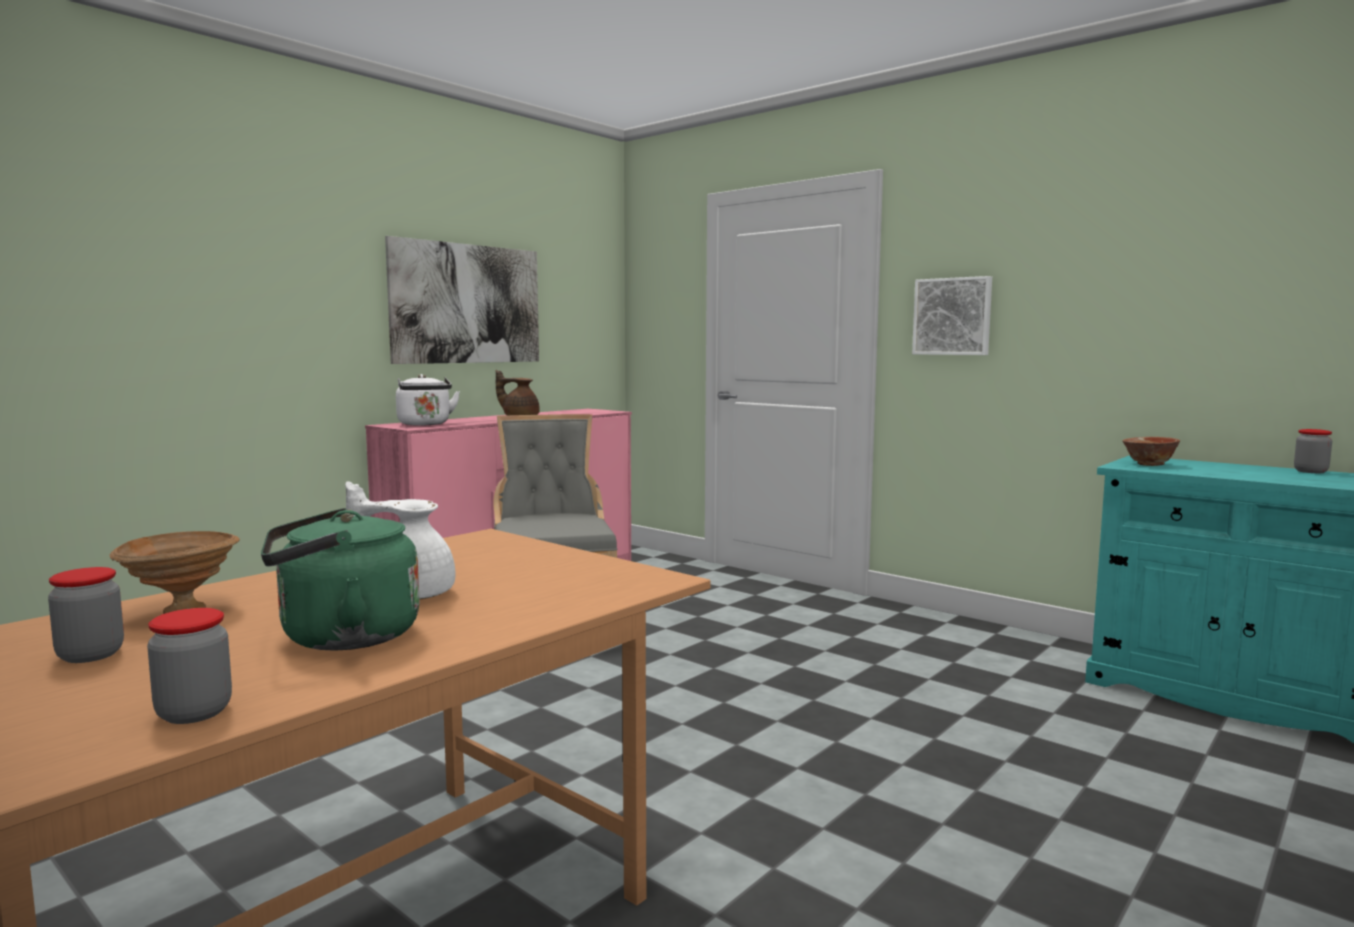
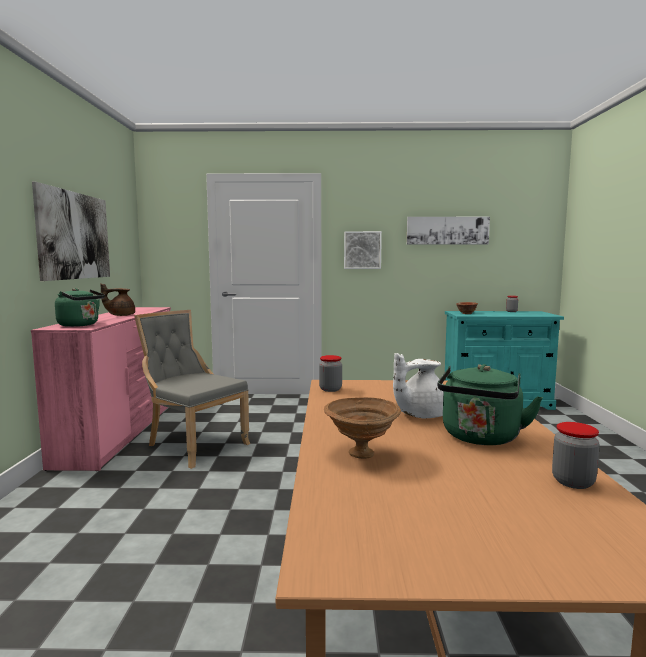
camera: 40 degrees left, 0 degrees up
jar [48,567,124,663] -> jar moved to [319,355,342,392]
white kettle [396,374,460,426] -> green kettle [55,288,105,327]
none -> picture [407,217,490,245]

